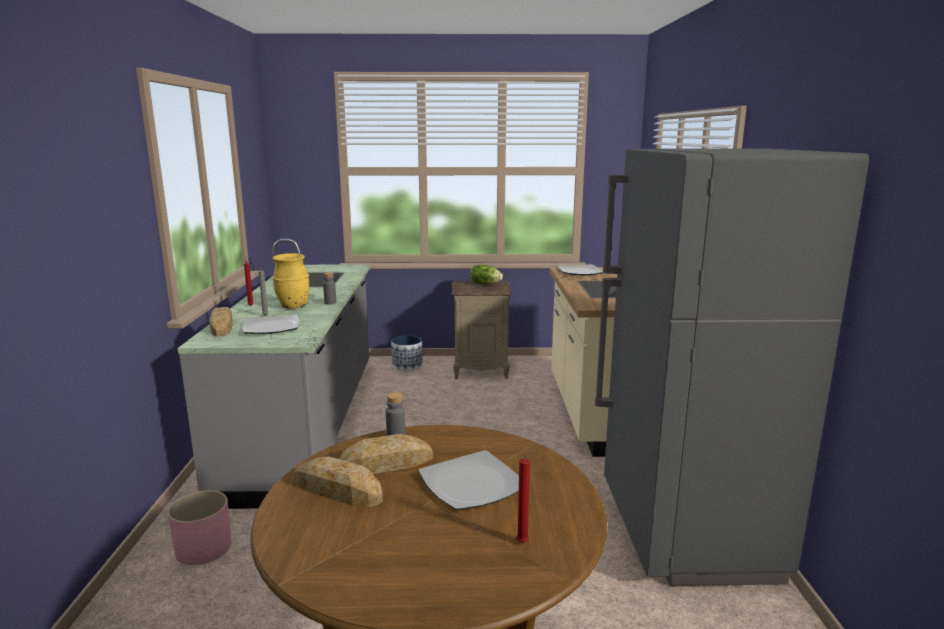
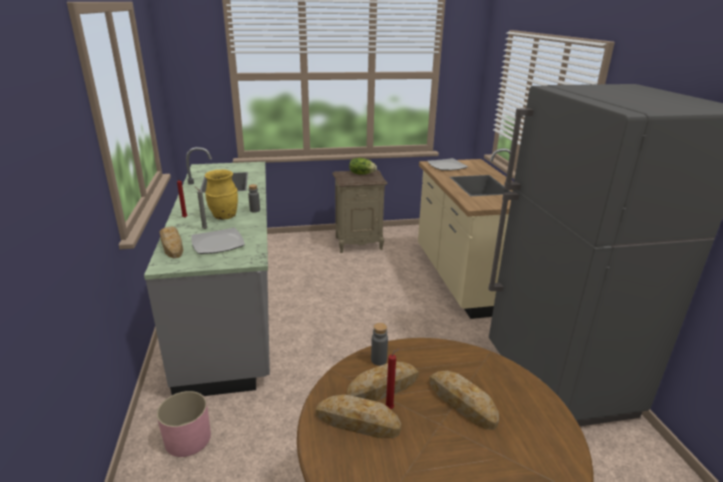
camera: 10 degrees left, 10 degrees up
planter [391,336,423,371] -> none
plate [418,450,519,510] -> bread [429,371,499,430]
red candle [516,450,535,543] -> red candle moved to [385,348,400,409]

